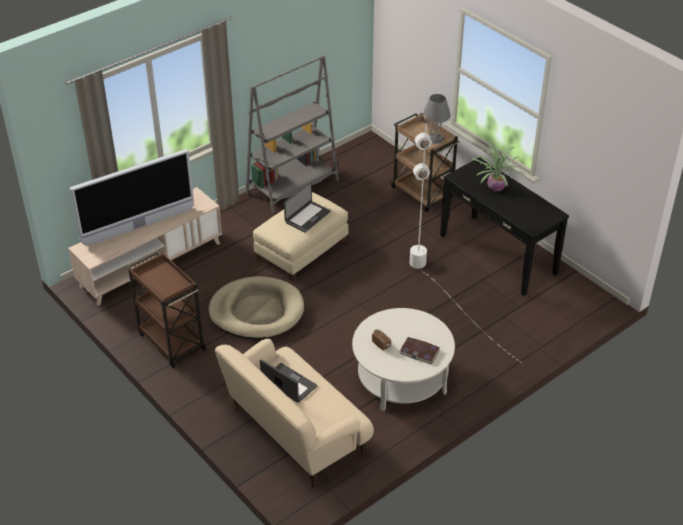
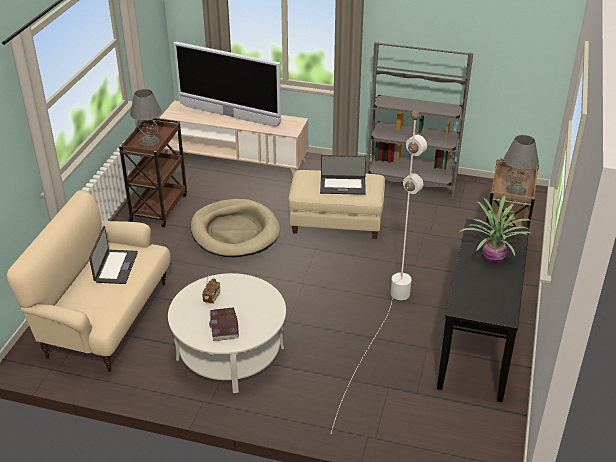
camera: 55 degrees right, 5 degrees down
none -> grey table lamp [130,89,162,146]

